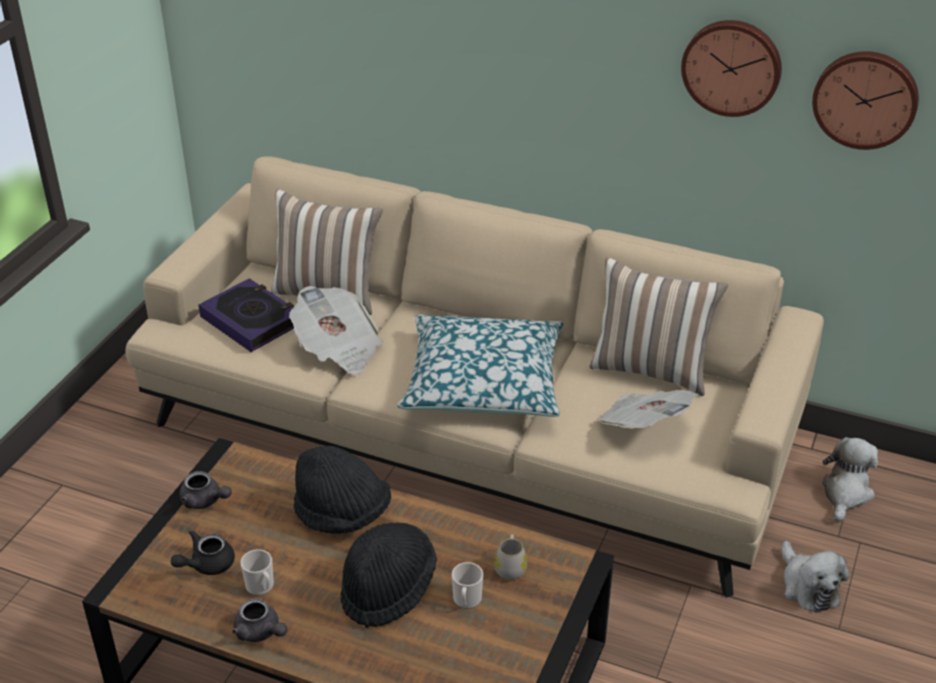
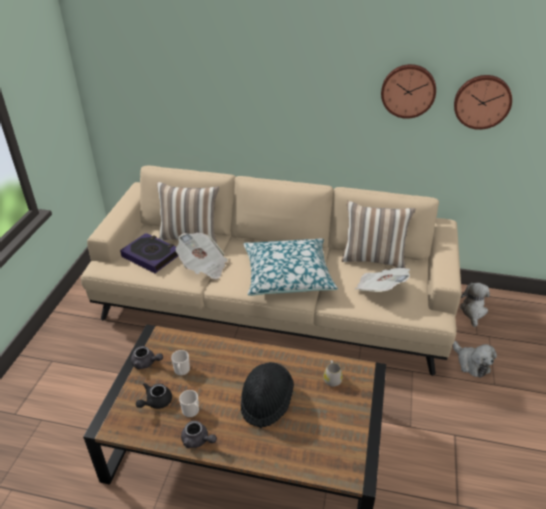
camera: 10 degrees left, 0 degrees up
black hat [294,445,391,534] -> none
mug [452,562,483,609] -> mug moved to [171,350,190,376]

